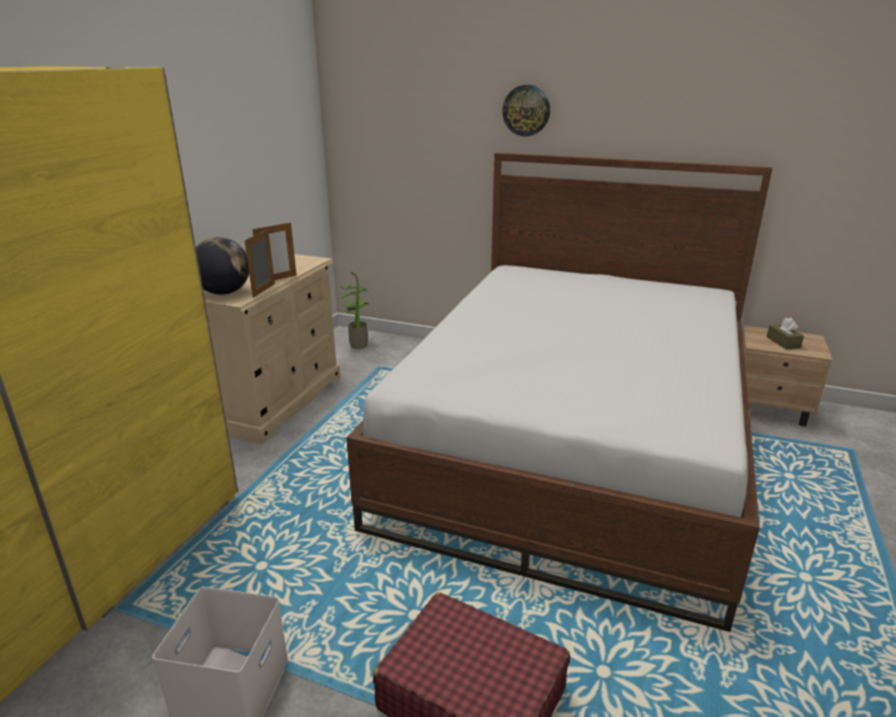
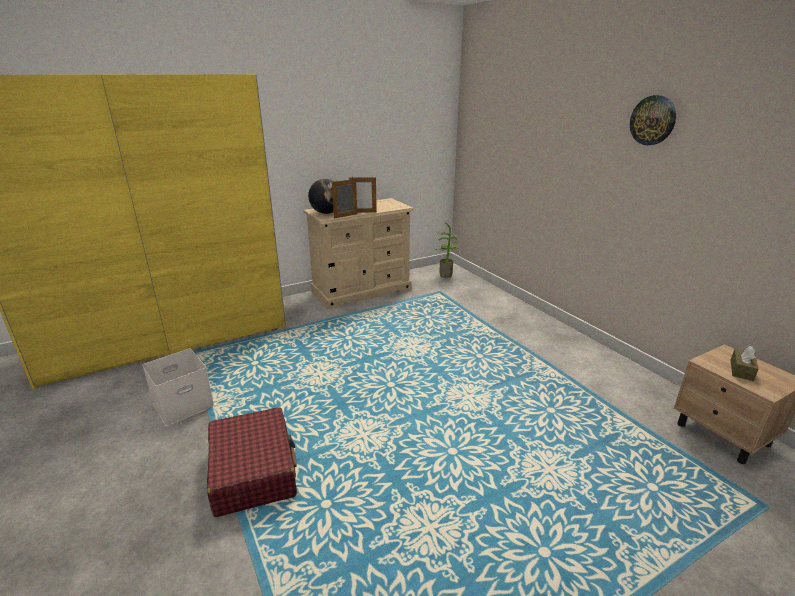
camera: 40 degrees right, 0 degrees up
bed [346,153,773,632] -> none
wall clock [502,85,550,137] -> wall clock moved to [630,95,676,145]

